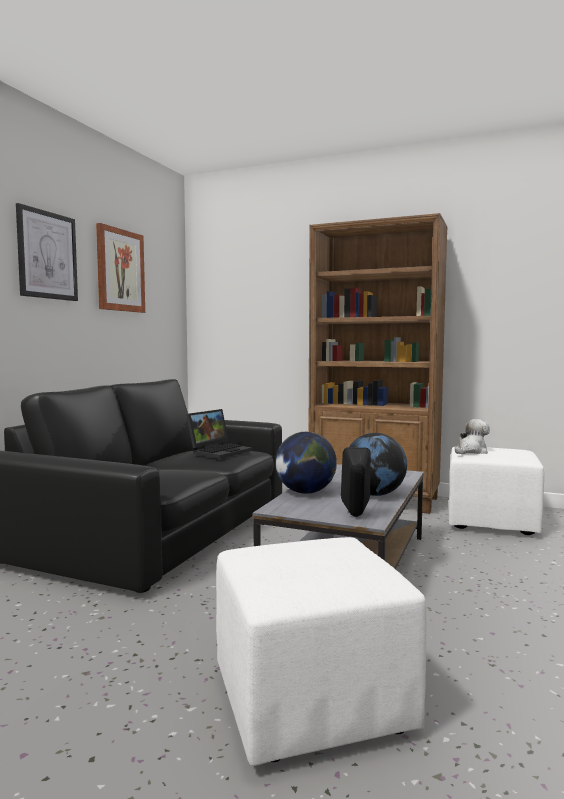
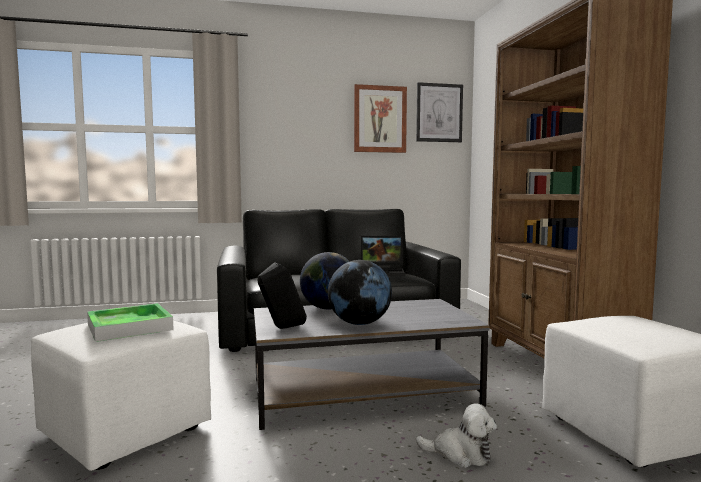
camera: 55 degrees right, 0 degrees up
picture [16,203,78,301] -> picture moved to [416,82,463,142]
plush toy [455,419,490,454] -> plush toy moved to [416,403,497,468]
none -> tray [87,303,174,342]

